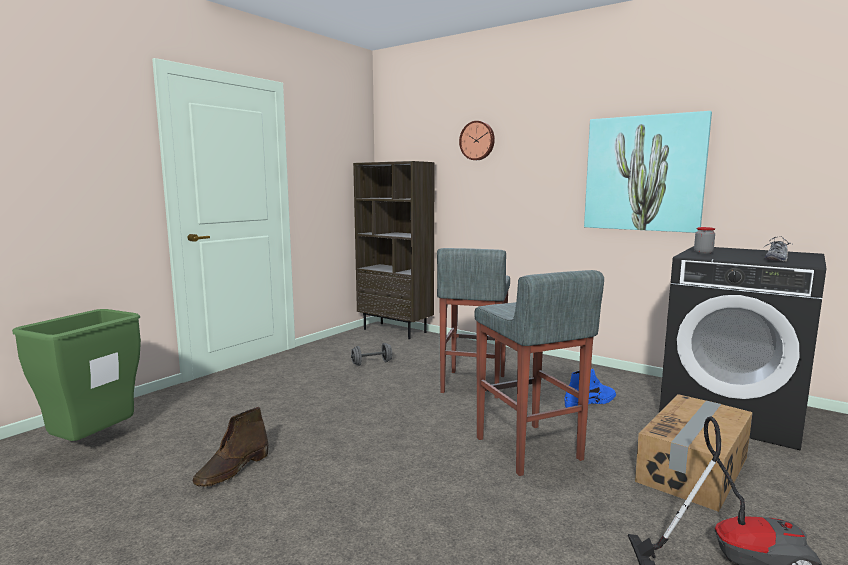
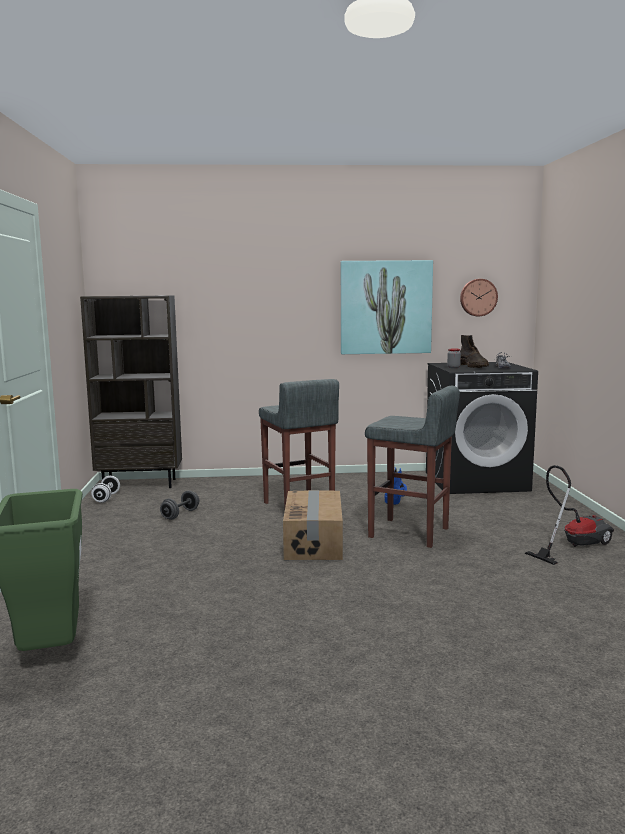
camera: 40 degrees left, 0 degrees up
brown boot [193,407,268,487] -> brown boot moved to [460,335,489,368]
wall clock [459,121,495,160] -> wall clock moved to [460,279,498,316]
cardboard box [635,394,753,512] -> cardboard box moved to [283,490,343,560]
none -> white dumbbell [91,476,120,503]

